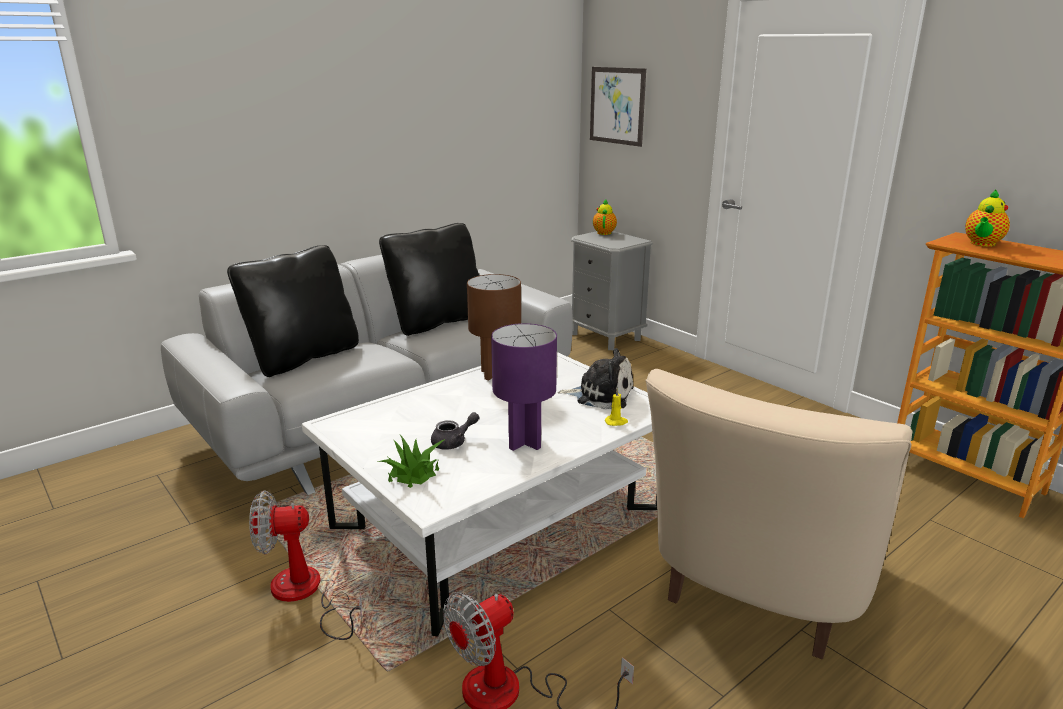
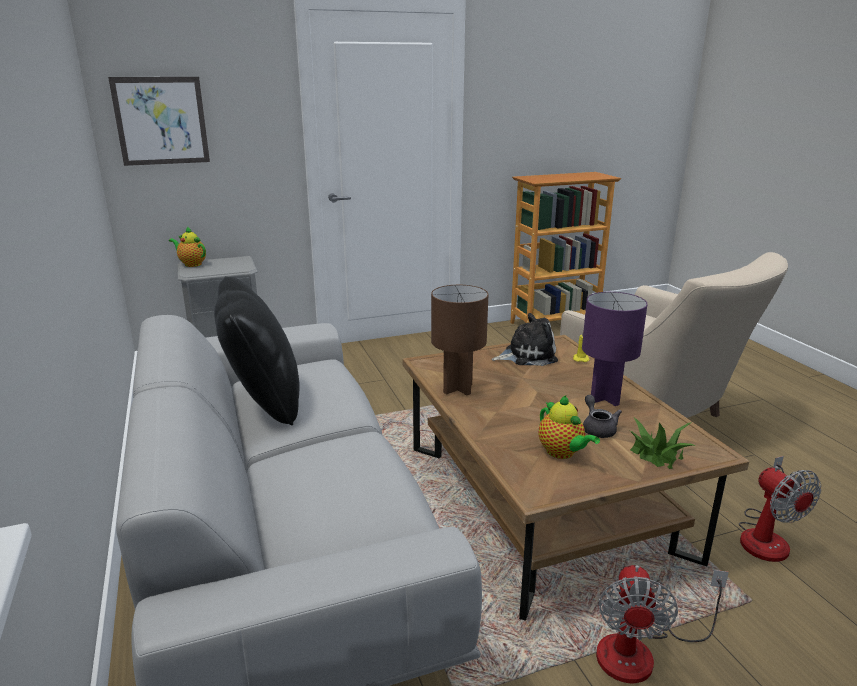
camera: 70 degrees left, 0 degrees up
black pillow [227,245,359,377] -> none
white coffee table [302,352,657,637] -> brown coffee table [403,335,749,621]
plush toy [558,348,633,409] -> plush toy turned 45 degrees clockwise [491,313,558,366]
teapot [965,189,1010,246] -> teapot moved to [539,396,600,459]

